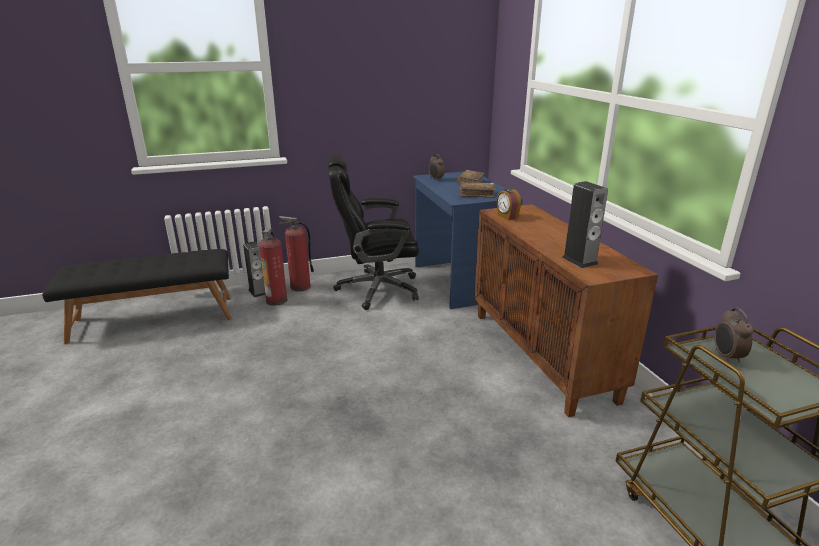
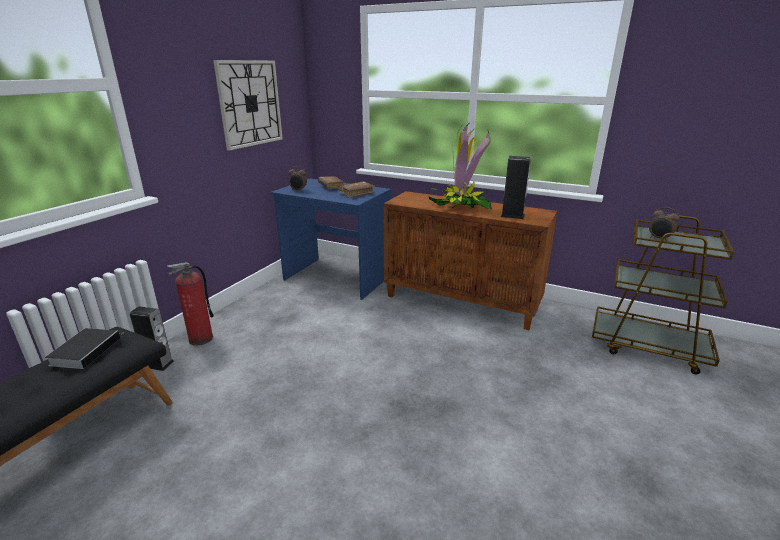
camera: 45 degrees left, 0 degrees up
fire extinguisher [259,228,288,306] -> none
black office chair [327,154,419,310] -> none
alarm clock [497,189,521,220] -> none
none -> book [45,328,124,369]
none -> wall clock [213,60,283,151]
none -> potted plant [428,122,492,210]

